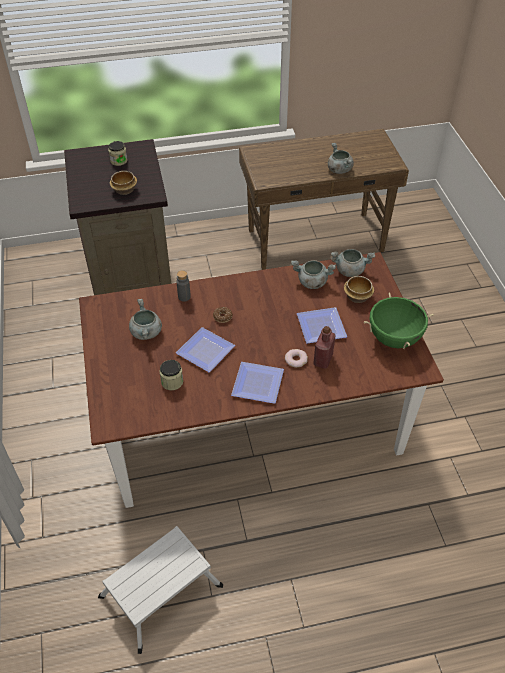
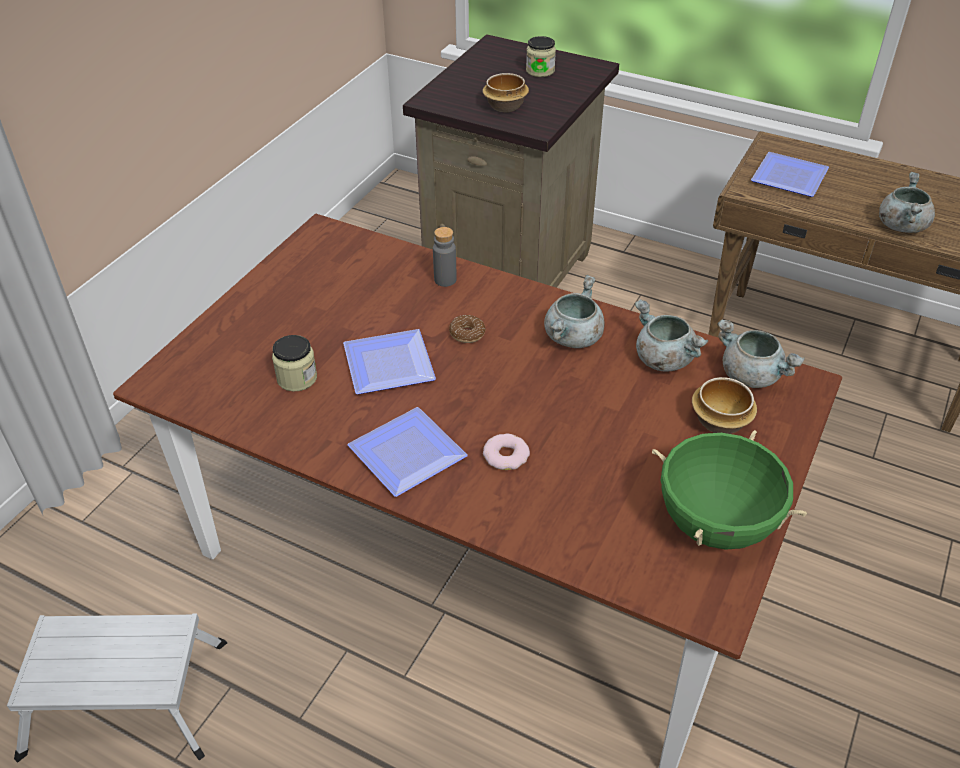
camera: 40 degrees right, 5 degrees down
grey cooking pot [129,299,162,340] -> grey cooking pot moved to [544,275,605,348]
plate [297,307,347,344] -> plate moved to [751,152,829,197]
red bottle [313,326,336,369] -> none

